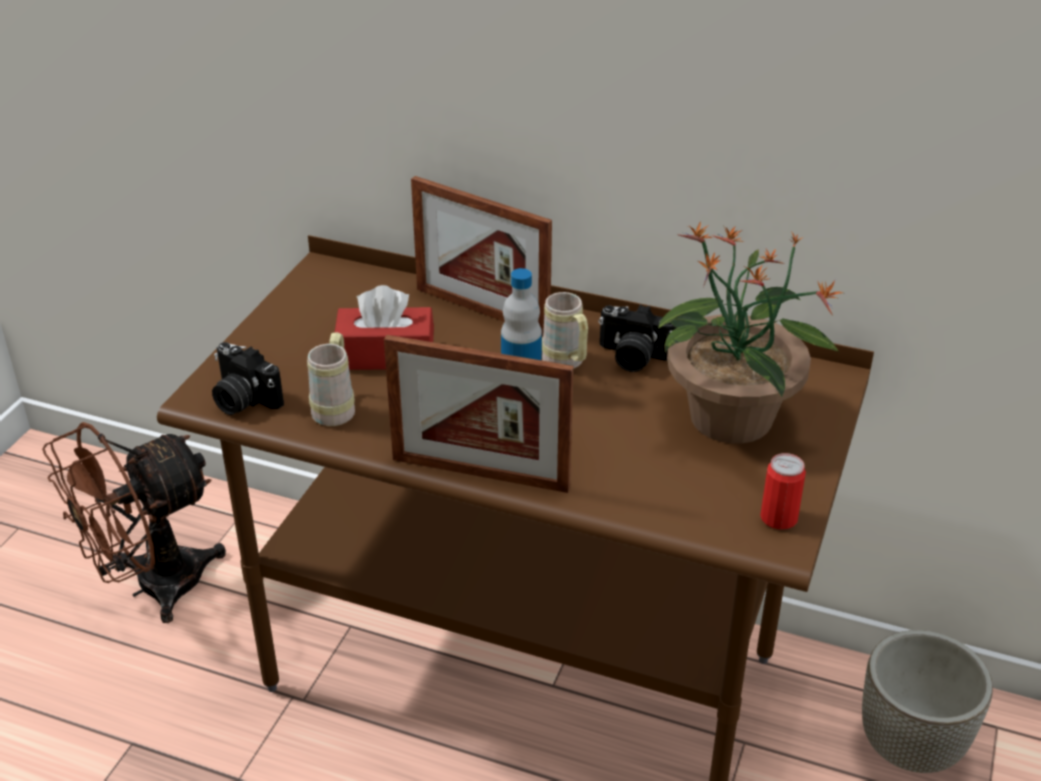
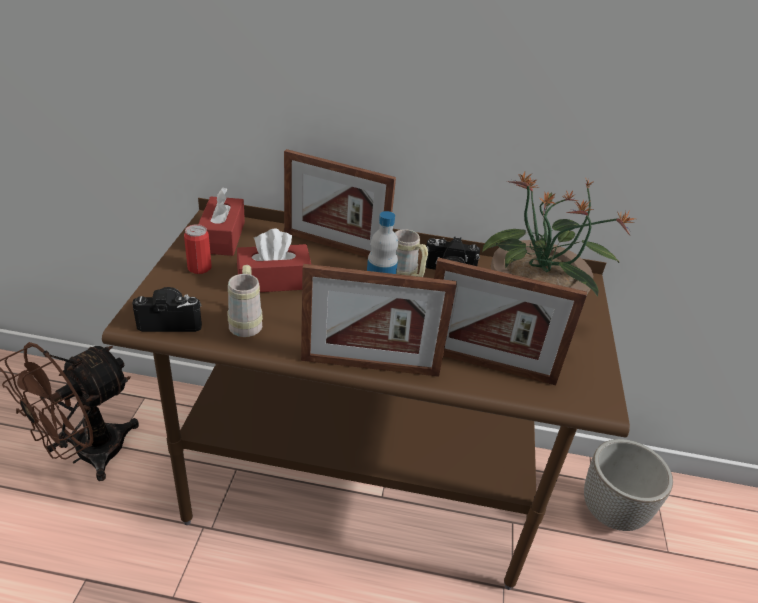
camera: 15 degrees left, 0 degrees up
camera [212,342,284,415] -> camera turned 150 degrees clockwise [132,287,202,332]
can [760,453,806,530] -> can moved to [184,224,212,274]
none -> red tissue box [198,187,245,256]
none -> picture frame [434,257,587,385]

